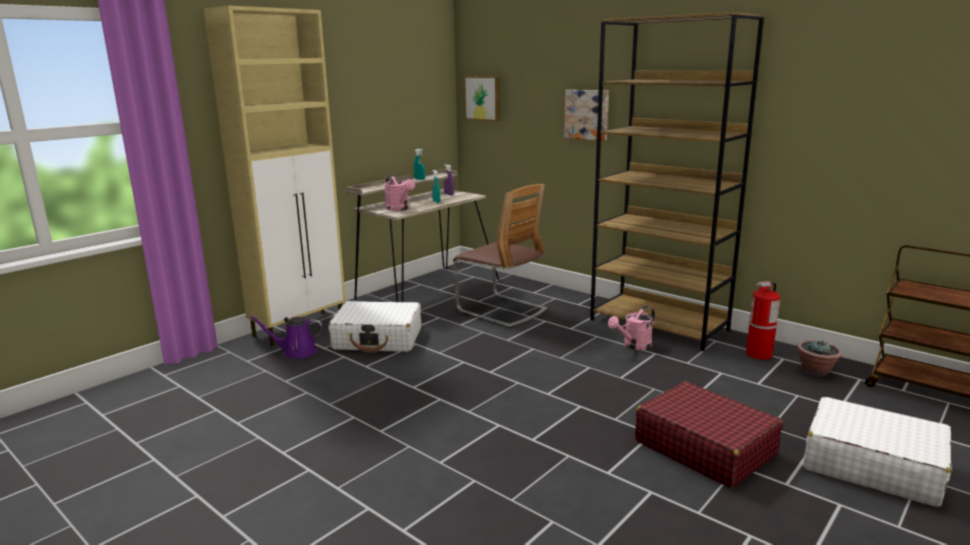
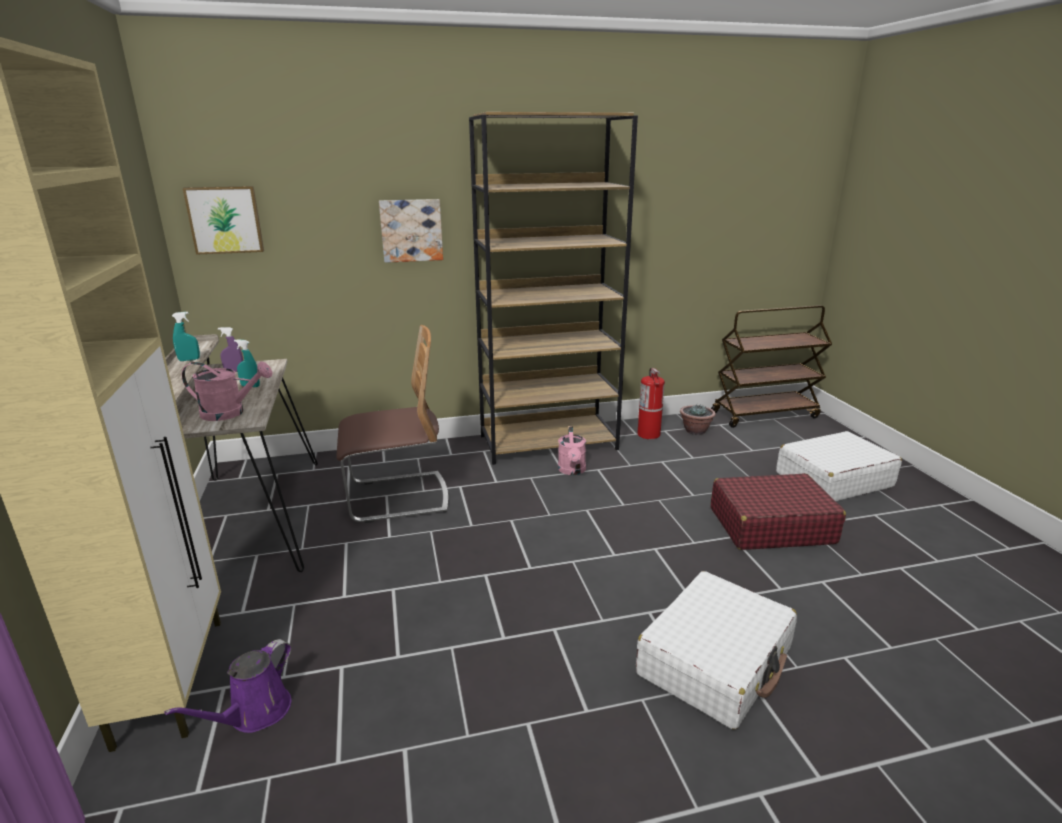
camera: 55 degrees left, 5 degrees up
white suitcase [329,301,421,353] -> white suitcase moved to [636,571,797,729]

